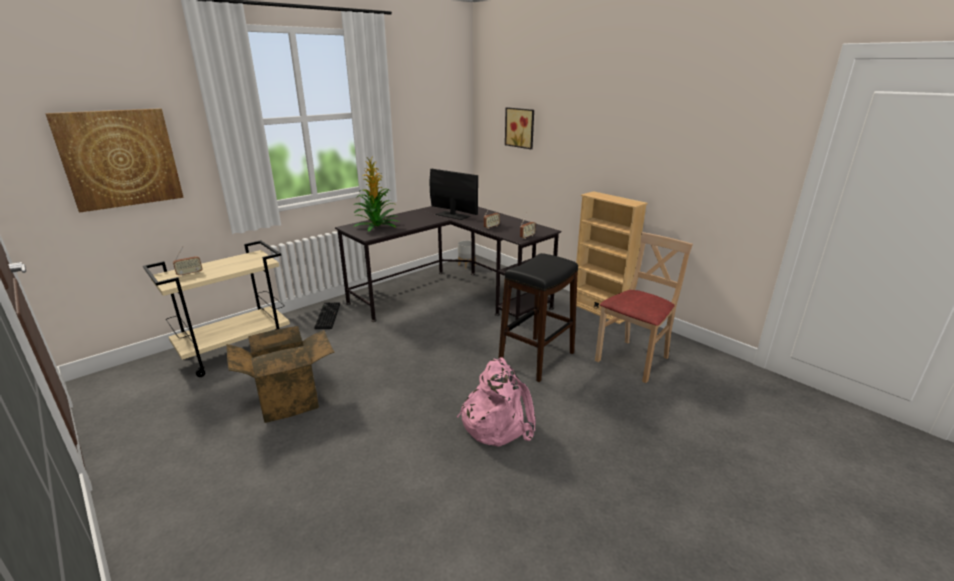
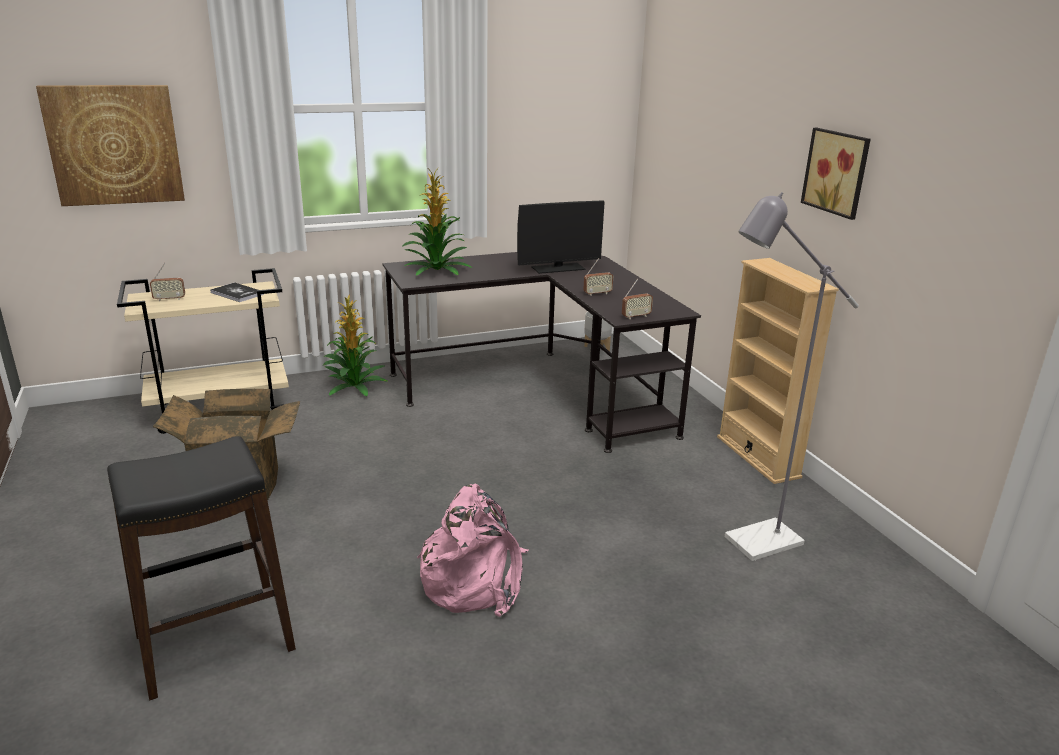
camera: 20 degrees right, 0 degrees up
keyboard [314,302,340,329] -> potted plant [323,294,389,396]
monitor [429,169,478,220] -> monitor turned 105 degrees clockwise [517,200,605,274]
black stool [498,253,578,382] -> black stool moved to [107,436,296,700]
picture [505,107,534,149] -> picture moved to [801,128,871,220]
beige chair [595,232,693,383] -> grey floor lamp [725,192,859,561]
none -> book [210,282,264,302]

